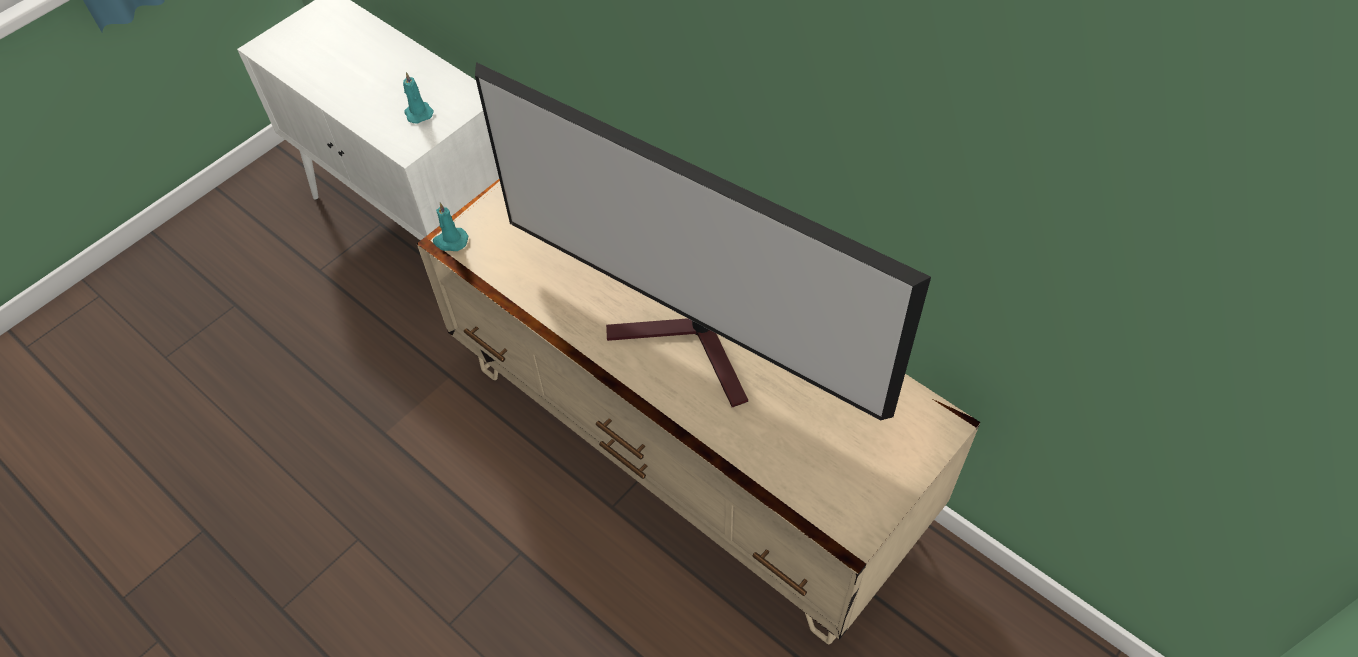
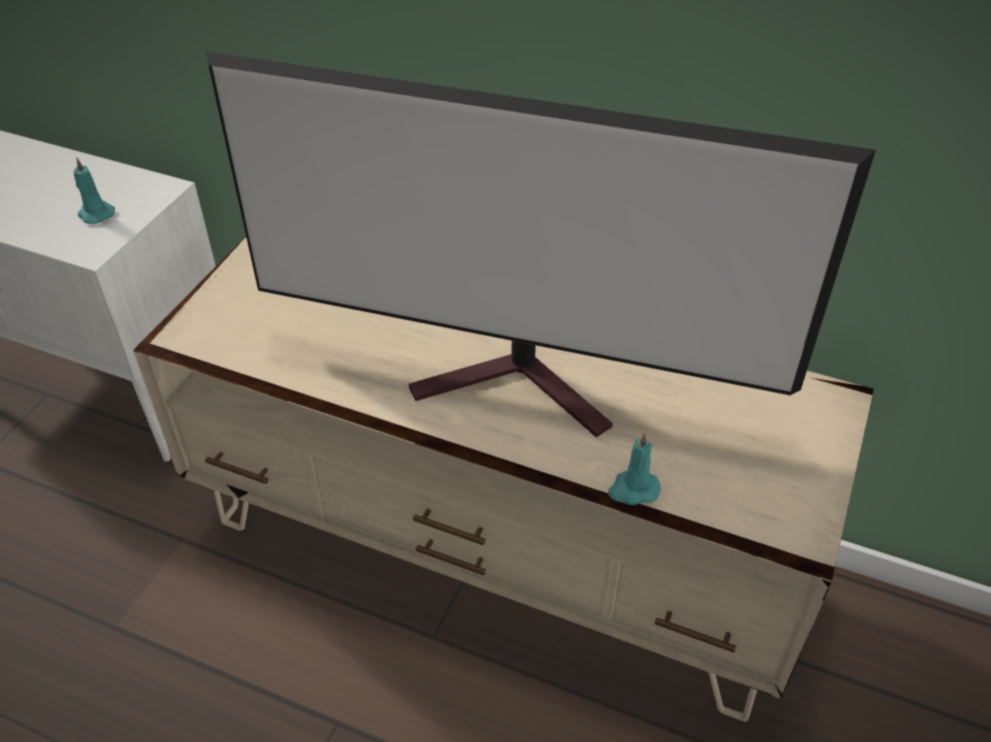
camera: 20 degrees left, 10 degrees down
turquoise candle [433,202,468,251] -> turquoise candle moved to [608,432,661,505]

